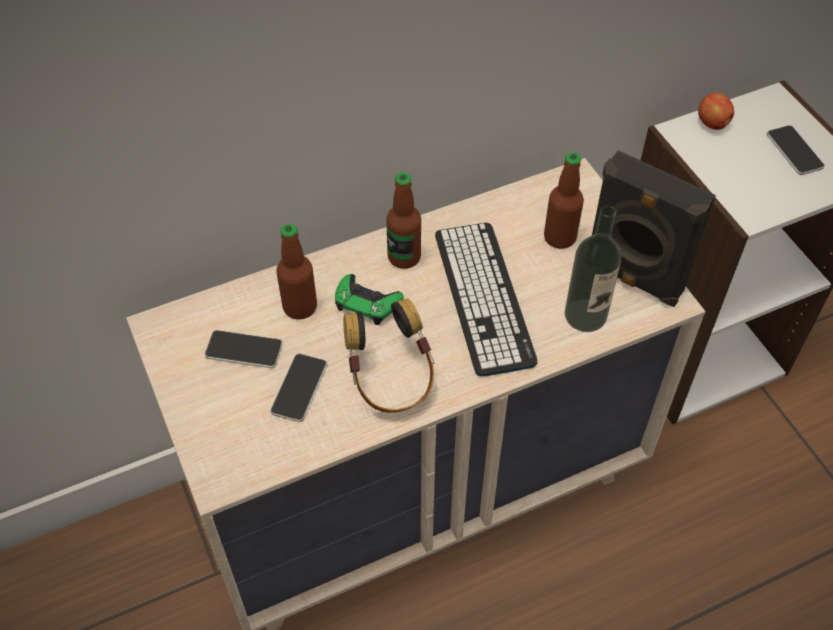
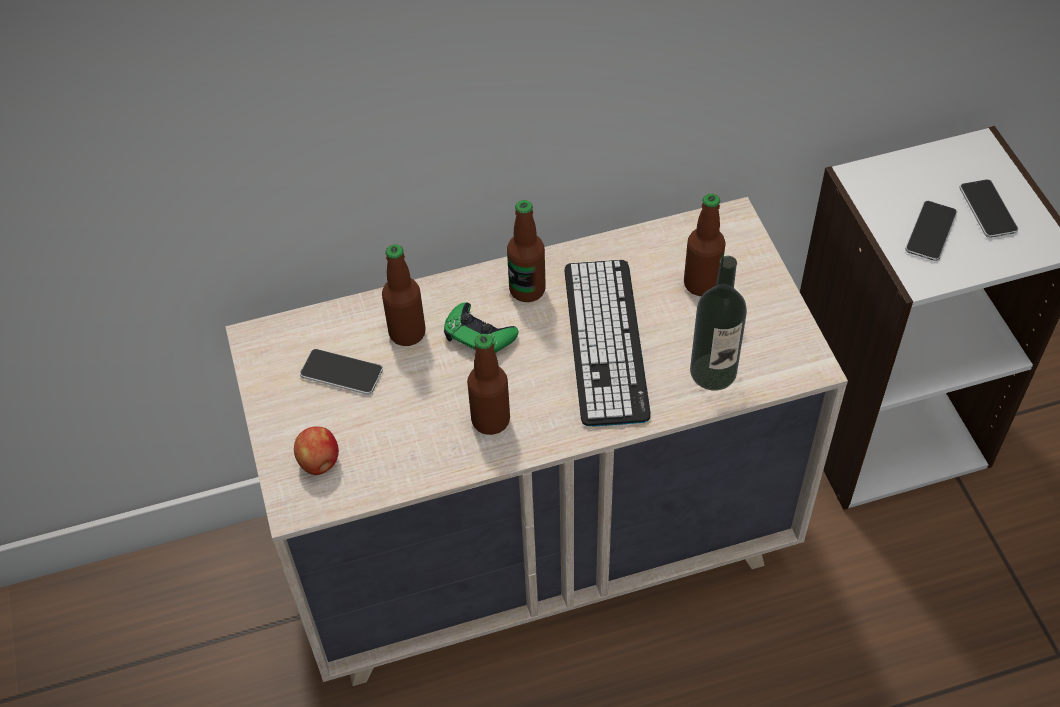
camera: 10 degrees right, 0 degrees up
phone [270,353,327,422] -> phone moved to [905,201,957,261]
headphones [344,298,434,413] -> bottle [467,334,510,435]
black speaker [592,150,716,307] -> none
apple [698,93,734,130] -> apple moved to [294,426,339,475]

